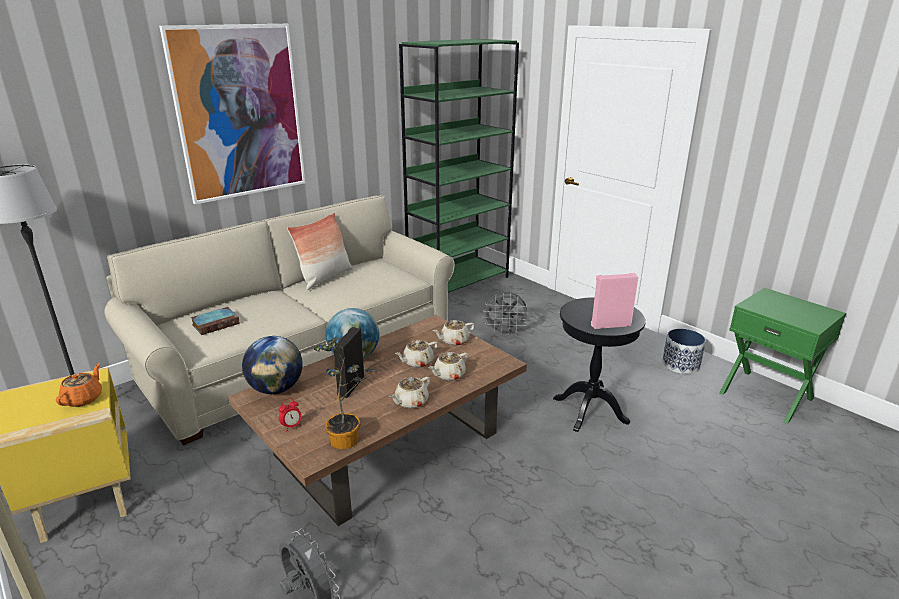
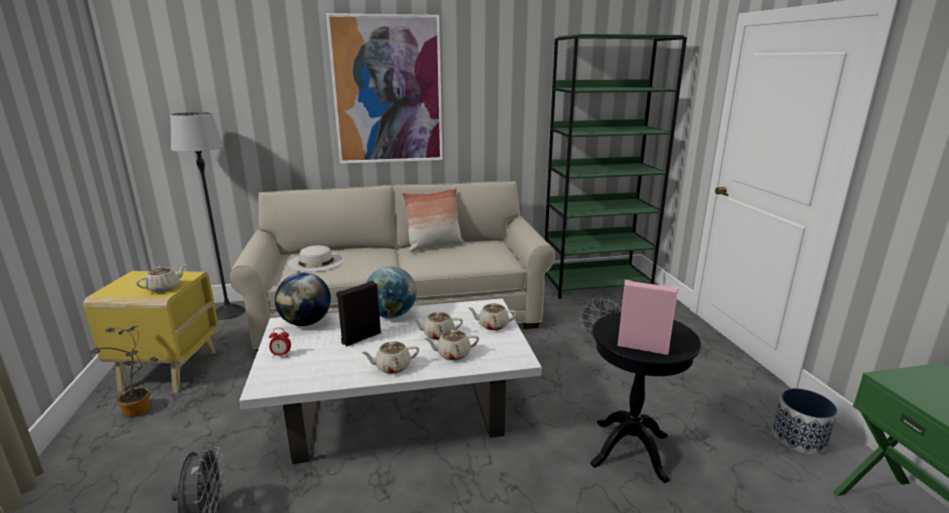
camera: 30 degrees right, 5 degrees down
orange teapot [56,363,102,407] -> beige teapot [136,264,187,293]
book [191,307,240,335] -> white hat [288,245,344,272]
brown coffee table [228,315,527,526] -> white coffee table [239,298,542,464]
potted plant [314,337,378,449] -> potted plant moved to [90,325,158,417]

